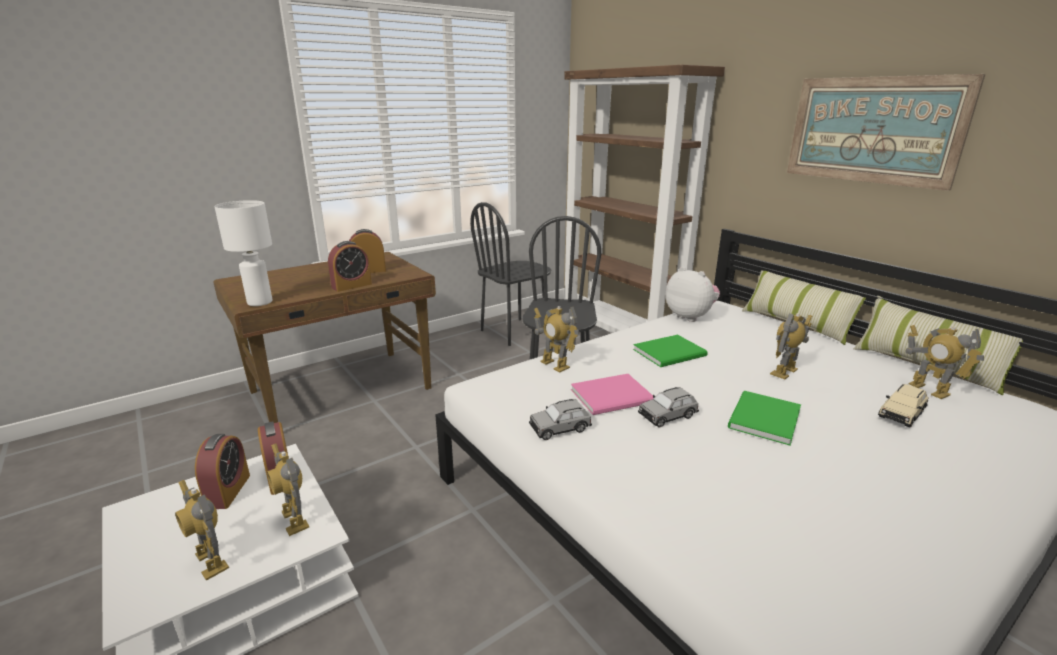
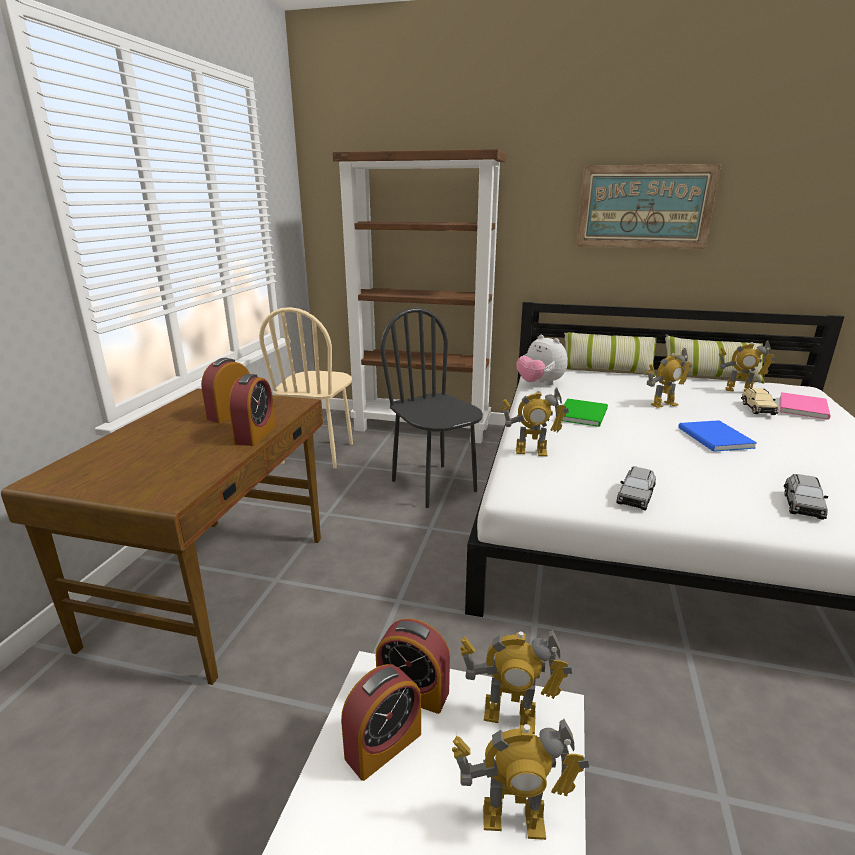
camera: 40 degrees left, 0 degrees up
alarm clock [195,434,250,509] -> alarm clock turned 90 degrees clockwise [341,664,421,781]
white table lamp [214,200,272,306] -> none
black chair [470,202,551,346] -> beige chair [259,307,353,469]
pink book [571,374,653,415] -> pink book moved to [780,392,831,420]
grey toy car [638,387,699,427] -> grey toy car moved to [784,474,828,520]
plush toy [666,267,720,322] -> plush toy turned 135 degrees counterclockwise [516,335,568,385]
green book [728,391,801,446] -> blue book [678,420,757,452]
toy robot [770,313,812,379] -> toy robot turned 120 degrees counterclockwise [647,348,692,408]

